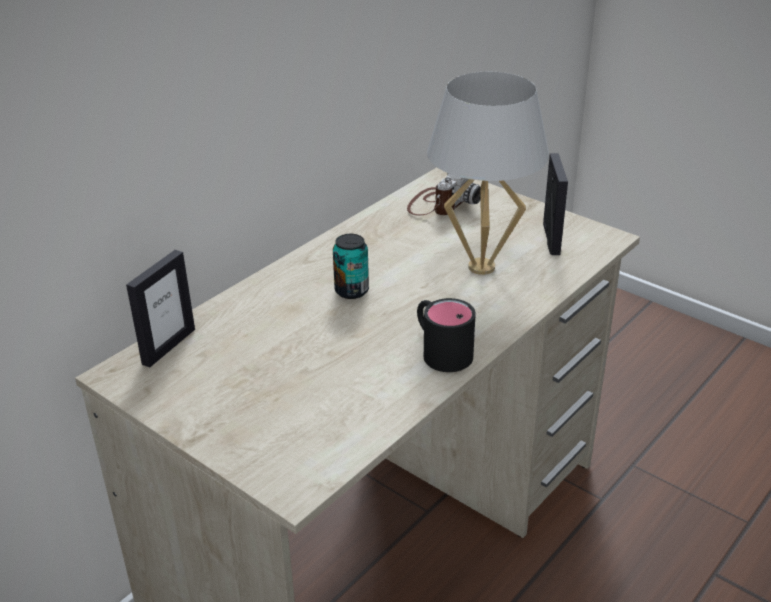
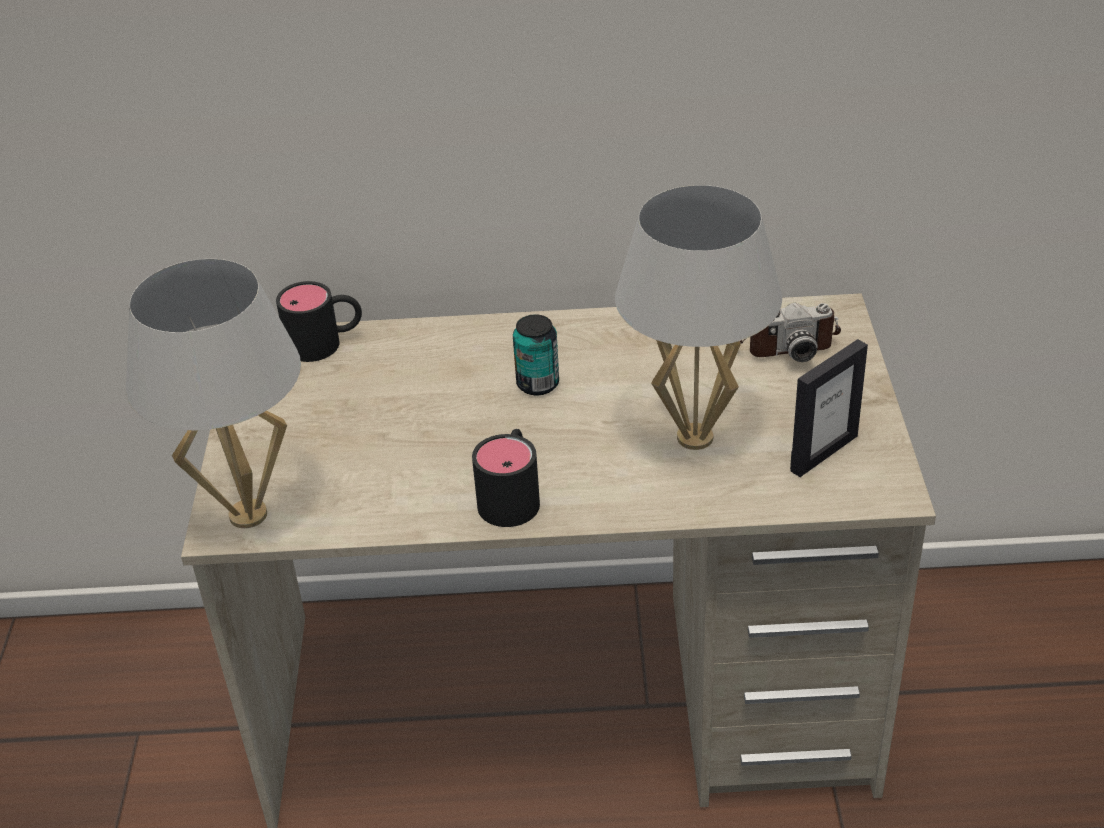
camera: 50 degrees right, 5 degrees up
picture frame [126,250,195,368] -> black mug [276,281,362,362]
none -> white table lamp [126,259,301,528]

